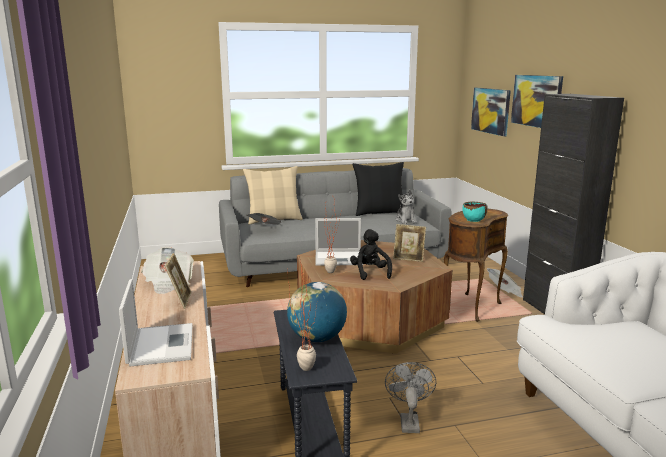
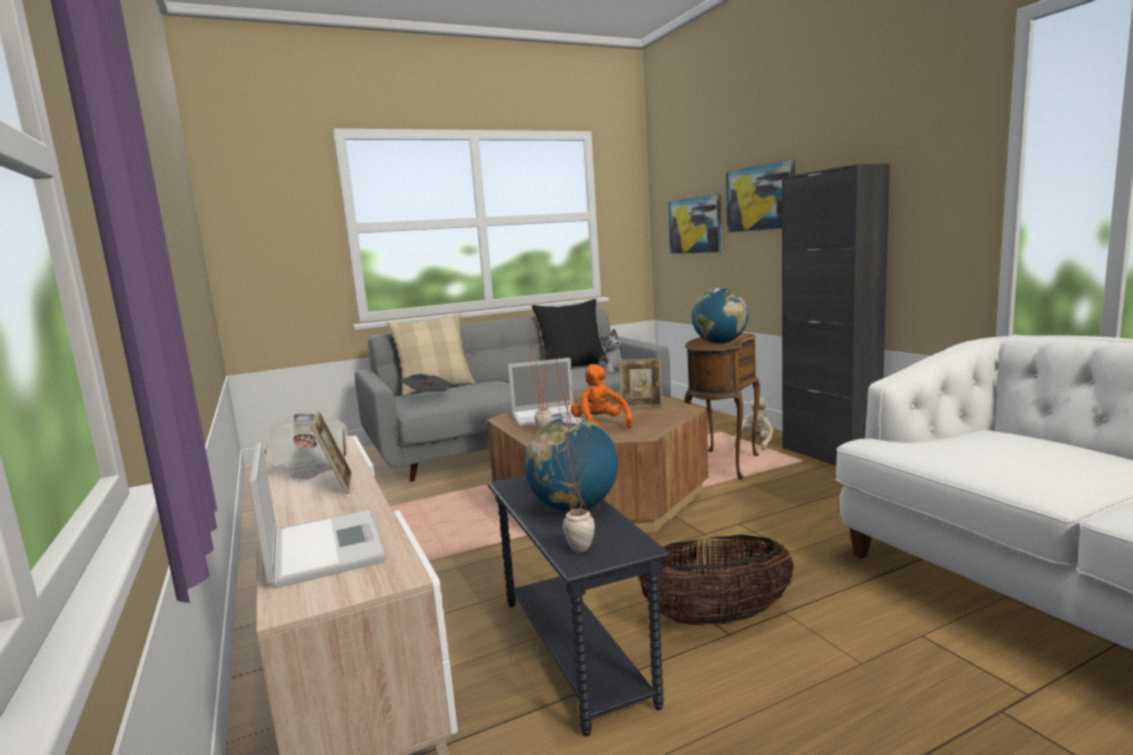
camera: 10 degrees left, 5 degrees down
black plush toy [350,229,392,280] -> orange plush toy [570,364,633,429]
grey fan [385,362,436,433] -> basket [638,535,794,626]
turquoise bowl [462,201,487,222] -> globe [692,288,748,344]
newspaper [487,268,523,298] -> beige plush toy [734,396,774,450]

